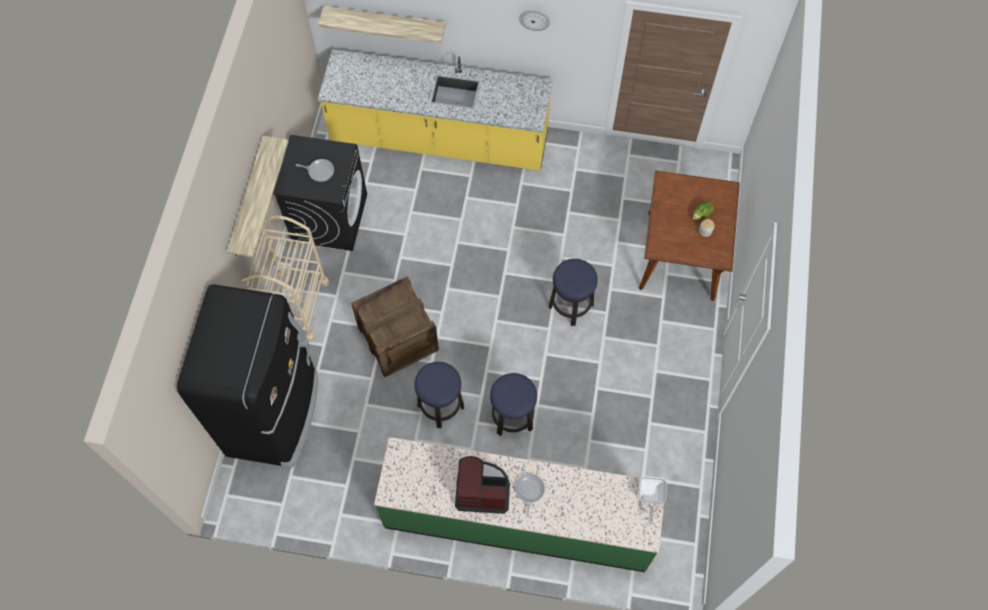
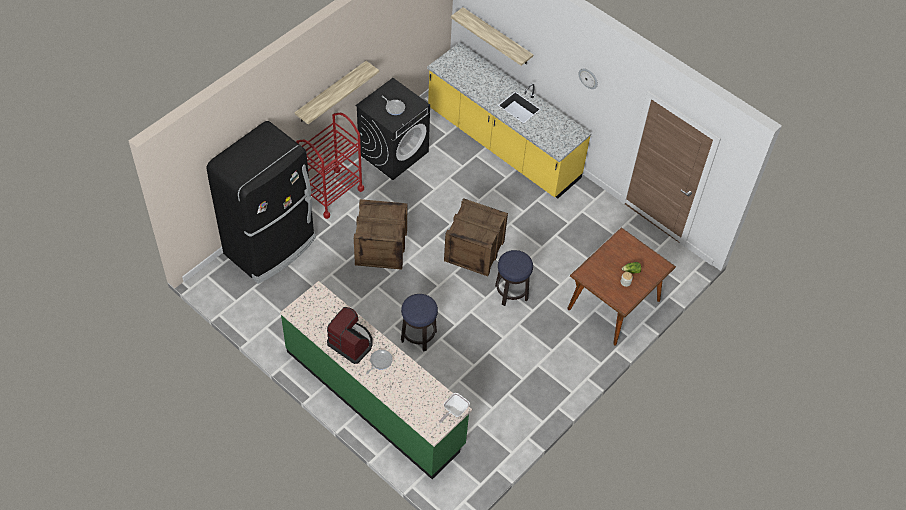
camera: 30 degrees right, 10 degrees down
beige cart [242,215,329,342] -> red cart [296,113,364,219]
stool [414,362,464,428] -> none
none -> crate [444,198,508,276]

